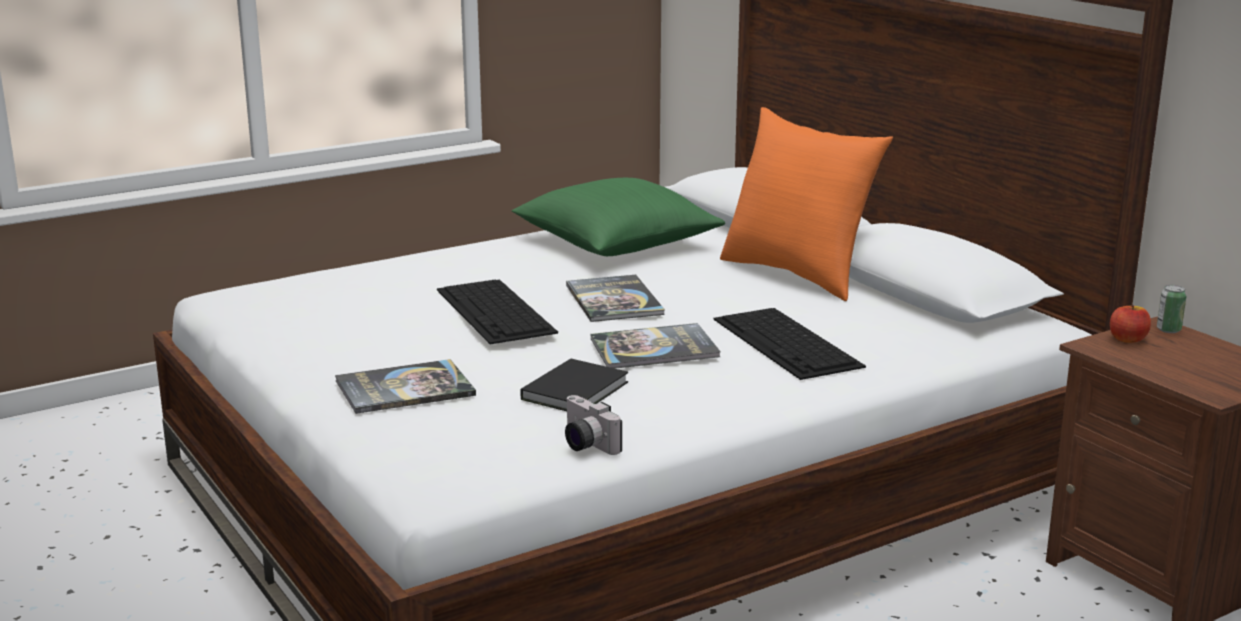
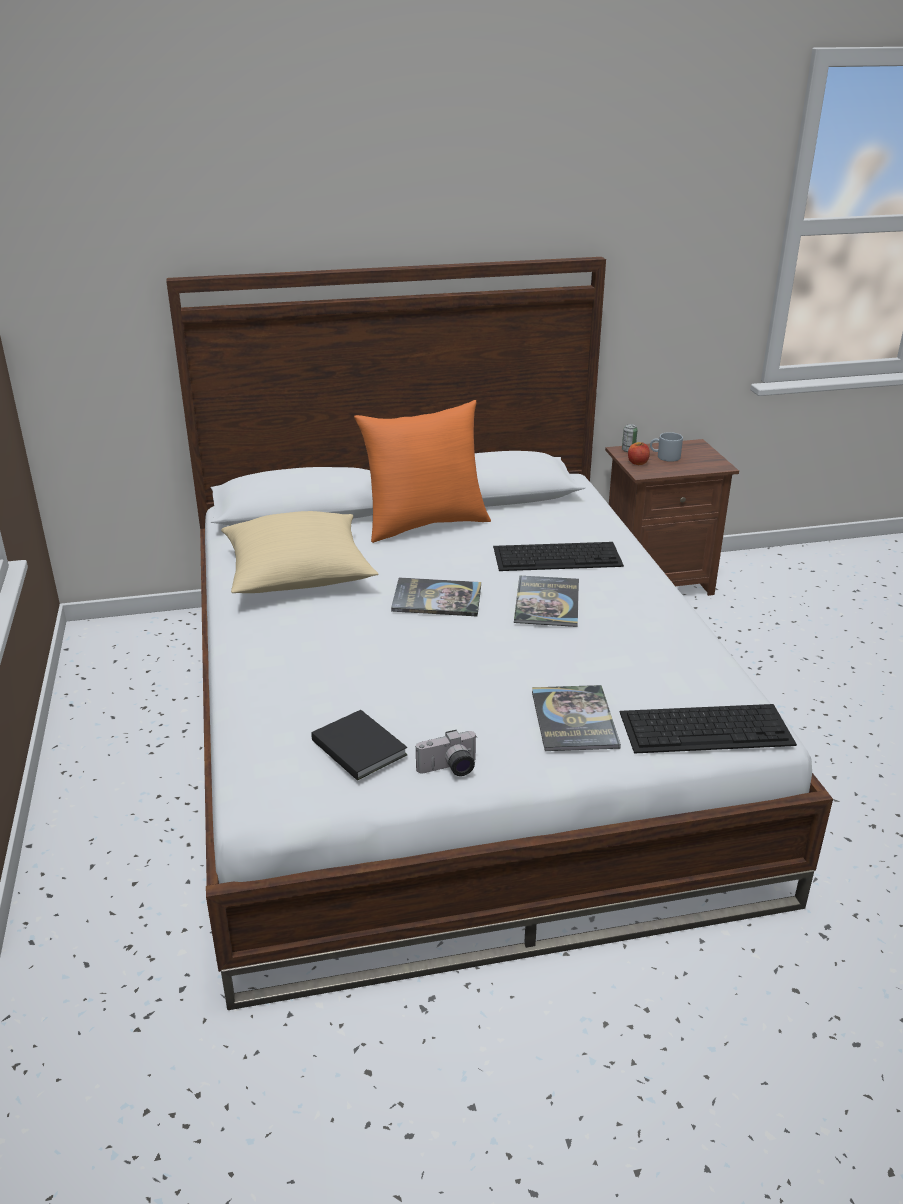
camera: 70 degrees left, 10 degrees up
keyboard [437,279,558,344] -> keyboard moved to [620,704,797,754]
green pillow [512,178,725,256] -> beige pillow [221,511,378,593]
black book [521,359,628,411] -> black book moved to [311,710,408,780]
camera [565,395,622,455] -> camera moved to [416,730,478,776]
none -> grey mug [650,432,683,462]

